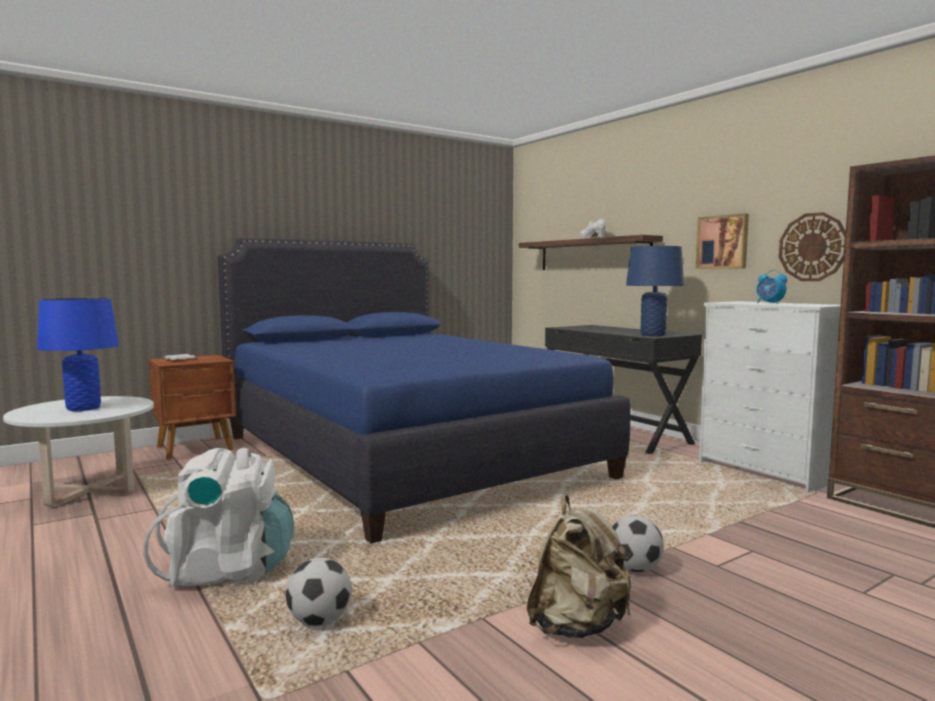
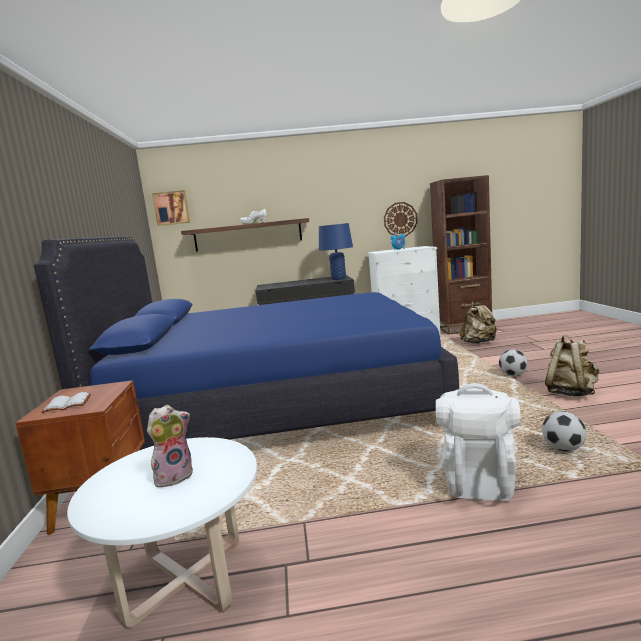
camera: 60 degrees left, 5 degrees up
blue table lamp [37,298,119,411] -> plush toy [147,405,193,487]
picture [696,213,749,269] -> picture moved to [152,190,190,226]
none -> beige backpack [460,301,498,344]

